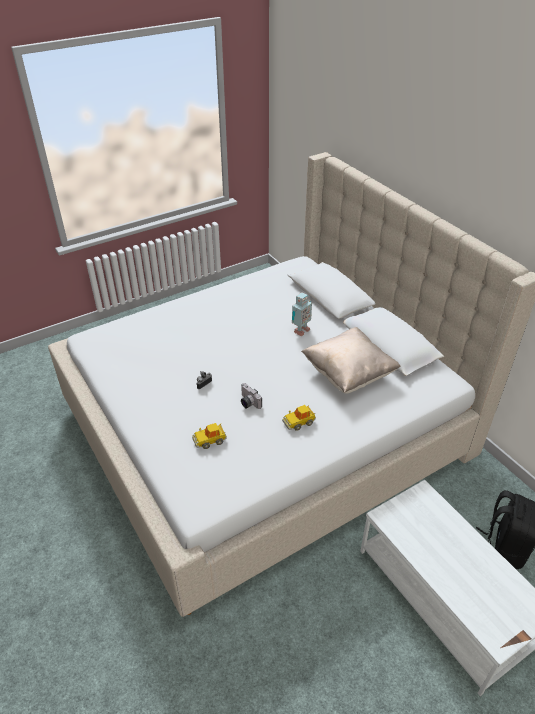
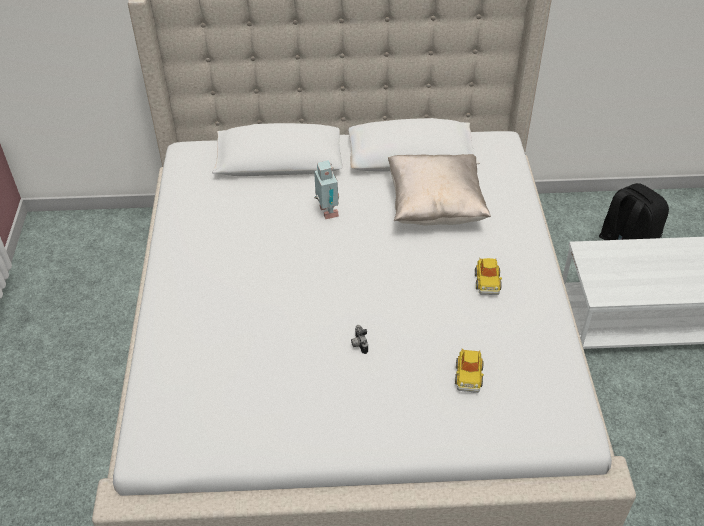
camera: 60 degrees left, 5 degrees up
camera [241,383,262,409] -> none

